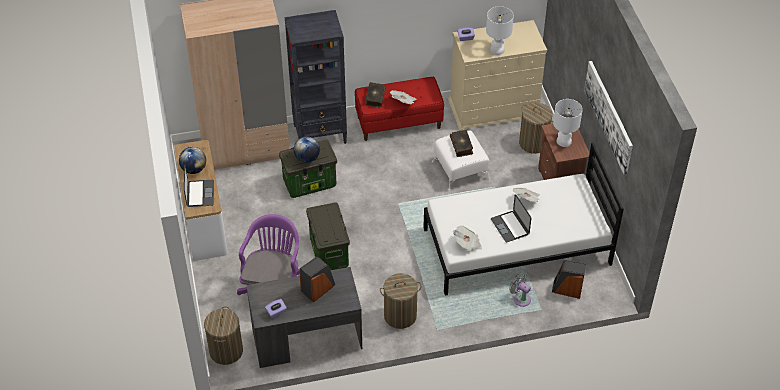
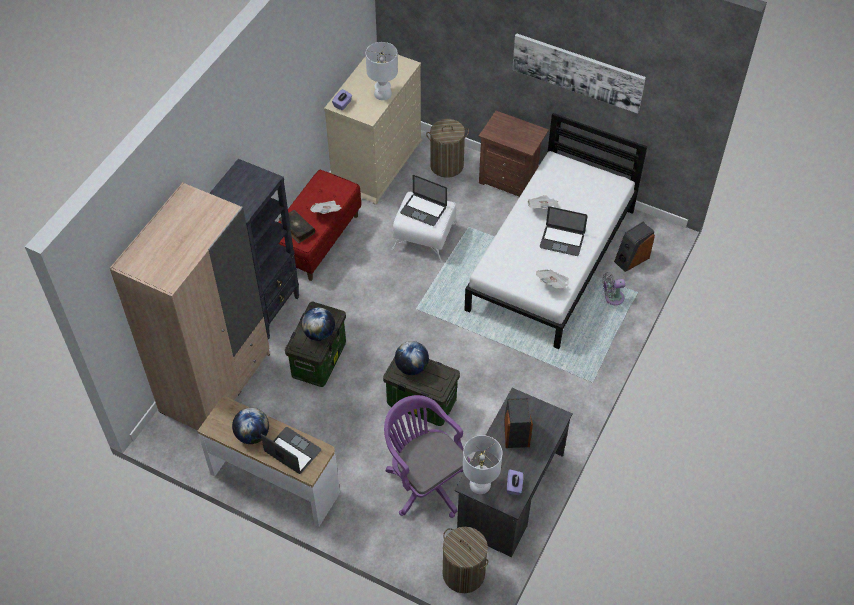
camera: 50 degrees left, 5 degrees up
laundry basket [380,273,421,329] -> none
book [450,130,473,157] -> laptop [400,175,447,226]
white table lamp [553,99,583,147] -> white table lamp moved to [463,435,502,494]
none -> globe [395,341,429,375]

